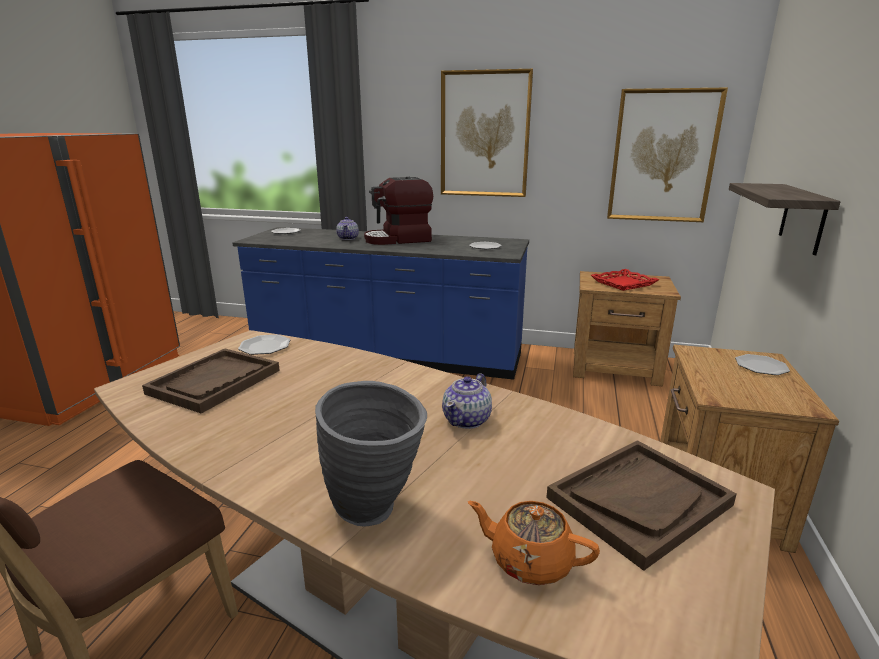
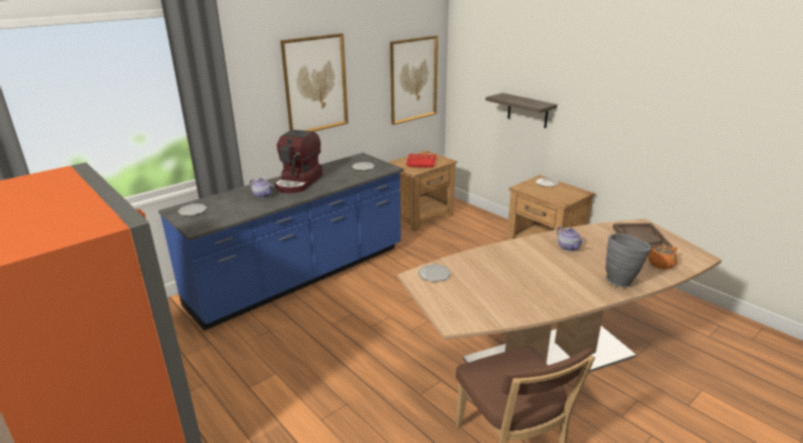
camera: 55 degrees left, 5 degrees up
brown tray [142,349,280,414] -> none

